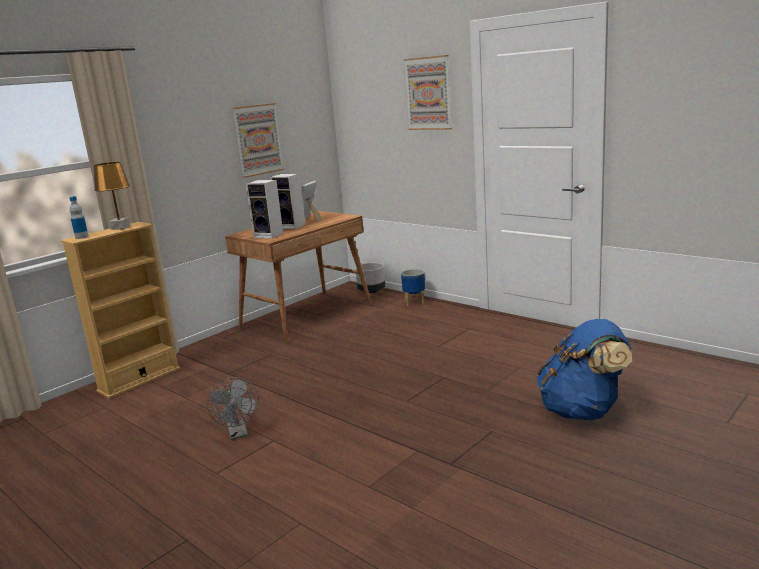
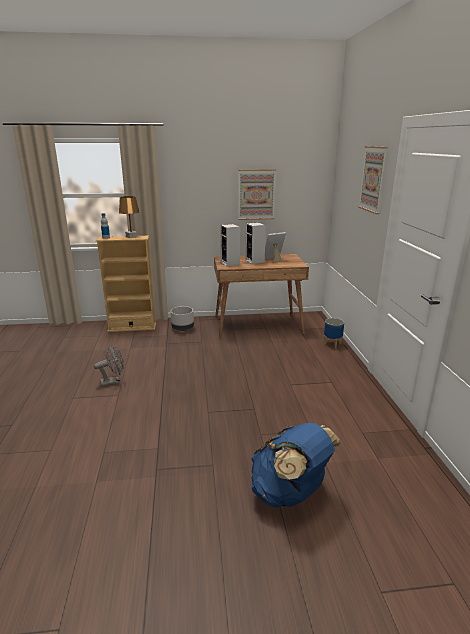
camera: 40 degrees right, 5 degrees up
grey fan [207,377,259,440] -> grey fan turned 135 degrees counterclockwise [94,345,124,387]
grey planter [355,263,385,293] -> grey planter moved to [171,306,194,331]

